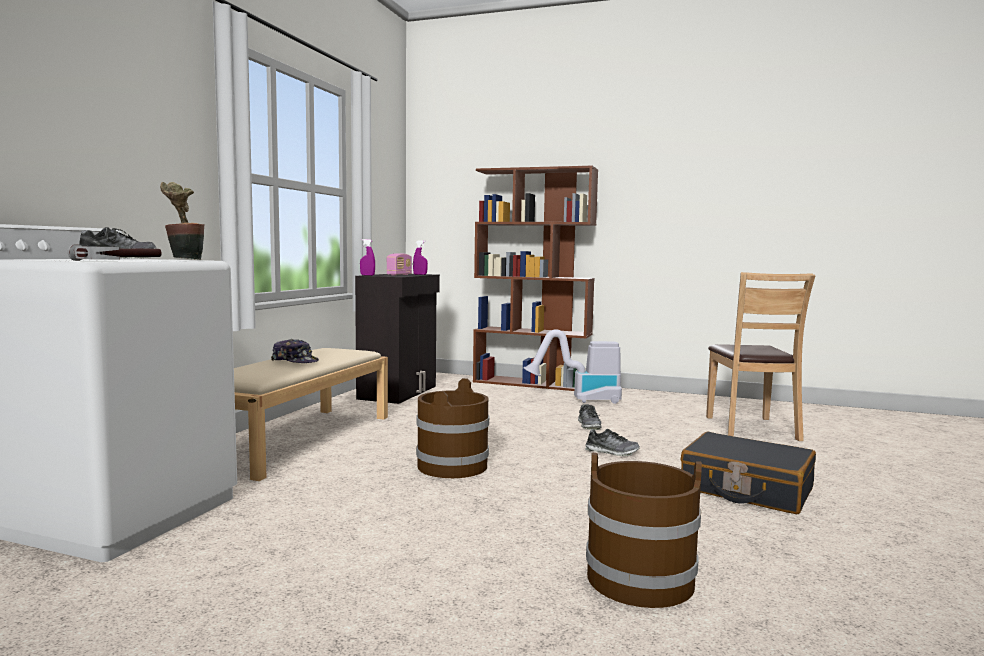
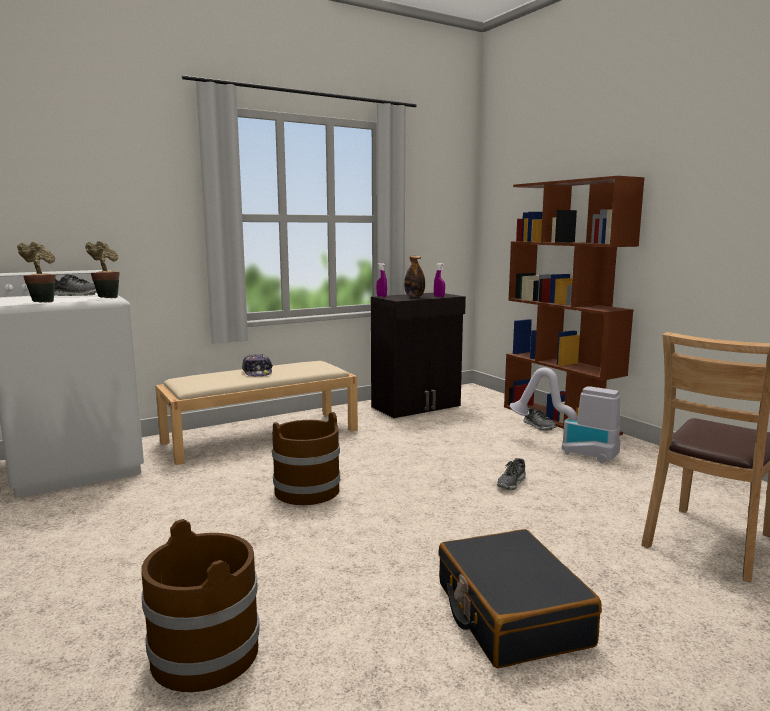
camera: 40 degrees right, 5 degrees up
hammer [68,244,162,261] -> potted plant [17,242,56,303]
radio [386,253,412,276] -> bottle [404,256,425,297]
shoe [585,429,640,456] -> shoe moved to [523,408,556,431]

